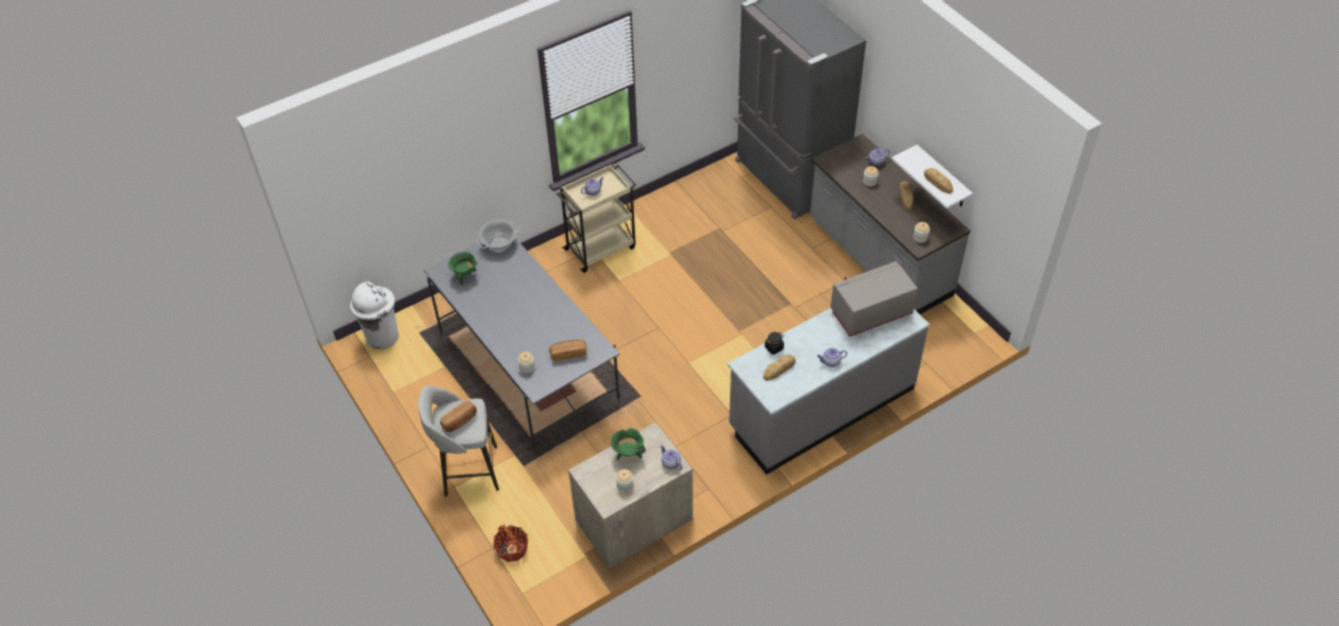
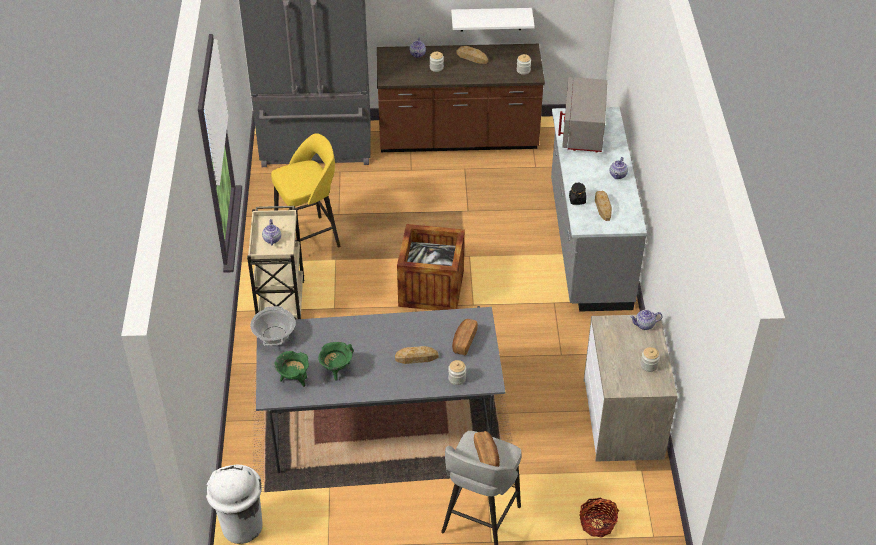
camera: 60 degrees left, 5 degrees down
green cooking pot [611,428,646,460] -> green cooking pot moved to [318,342,354,381]
grey counter [810,134,971,314] -> brown counter [377,44,545,152]
bread [924,168,953,194] -> bread moved to [395,346,438,364]
none -> yellow stool [271,133,341,248]
none -> crate [397,224,465,310]

